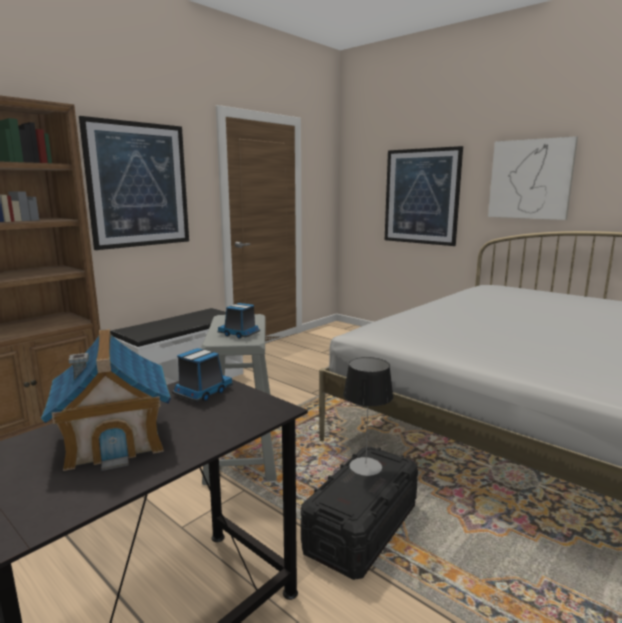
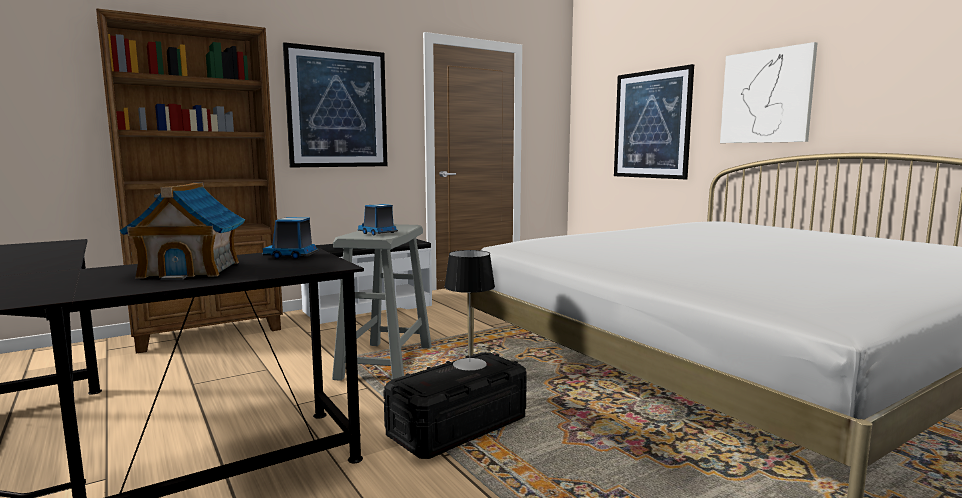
camera: 15 degrees right, 5 degrees down
toy truck [172,348,233,402] -> toy truck turned 135 degrees counterclockwise [262,217,319,259]

